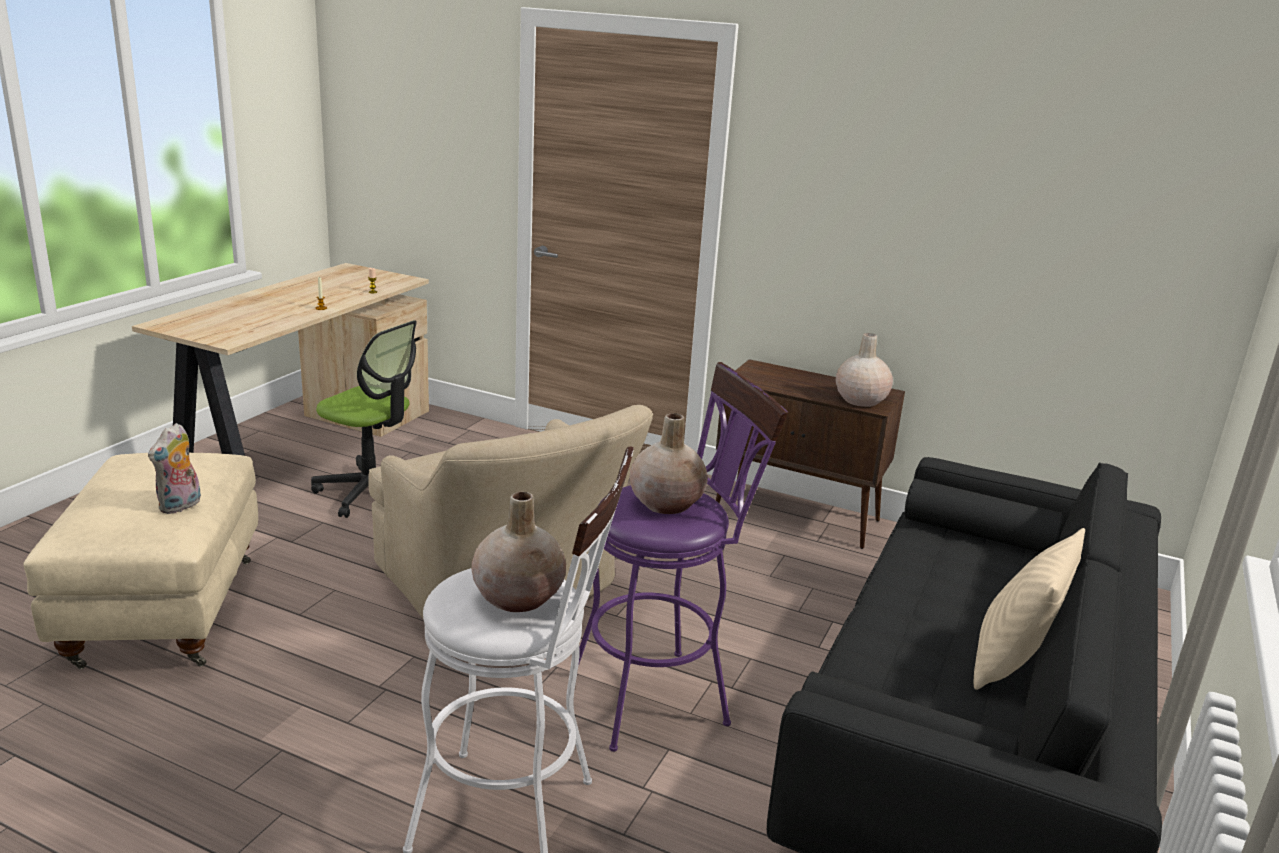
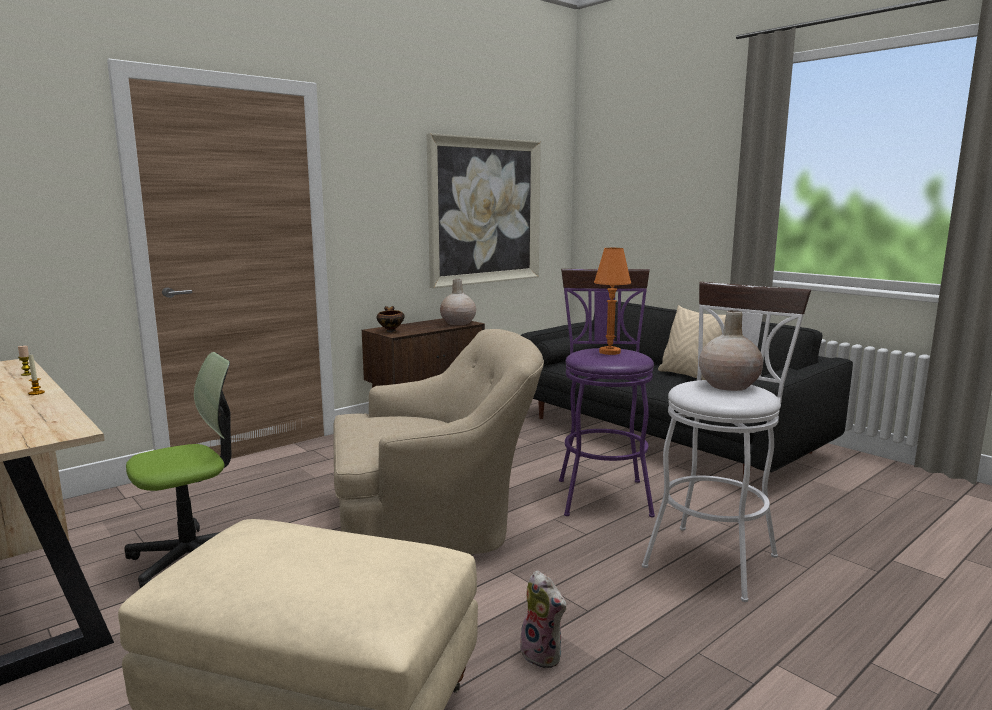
camera: 65 degrees left, 10 degrees down
plush toy [148,423,201,514] -> plush toy moved to [517,571,567,669]
beige vase [630,413,708,514] -> orange table lamp [594,248,631,355]
none -> bowl [377,306,405,333]
none -> picture [427,133,541,288]

